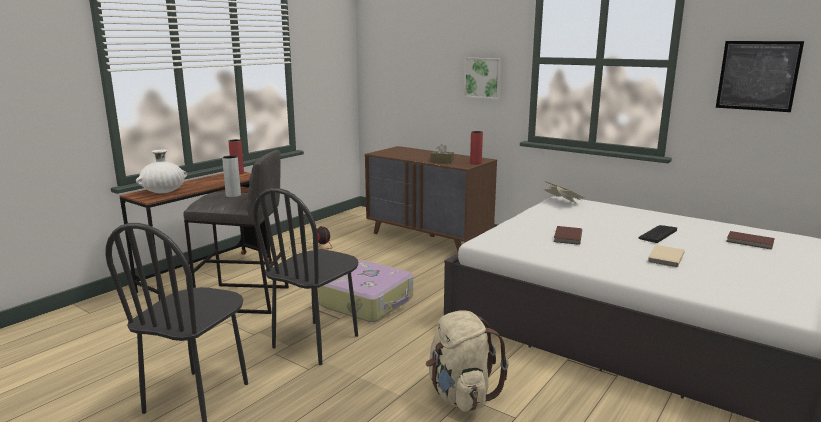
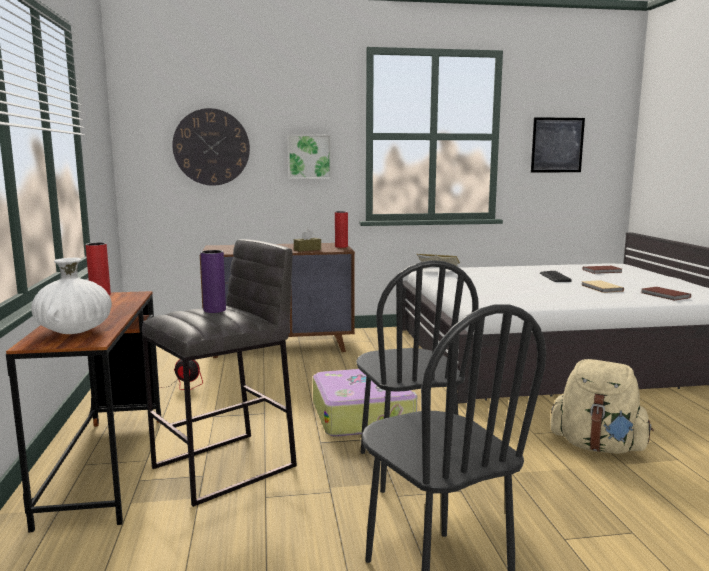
camera: 45 degrees left, 5 degrees down
grey vase [222,155,241,197] -> purple vase [200,250,226,313]
brown book [554,226,582,245] -> brown book moved to [641,287,691,301]
none -> wall clock [172,108,250,186]

